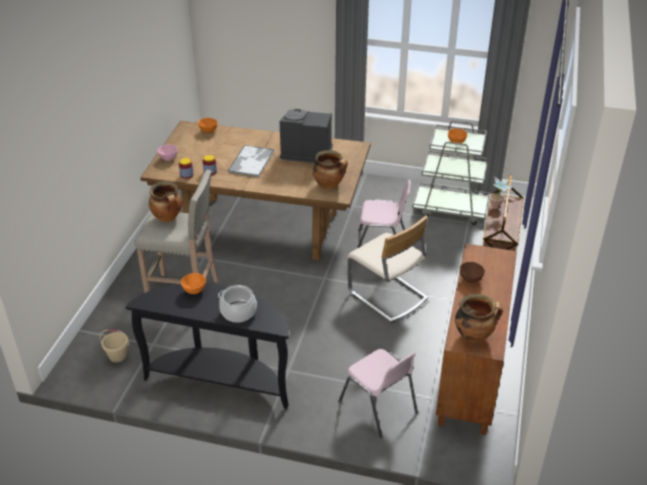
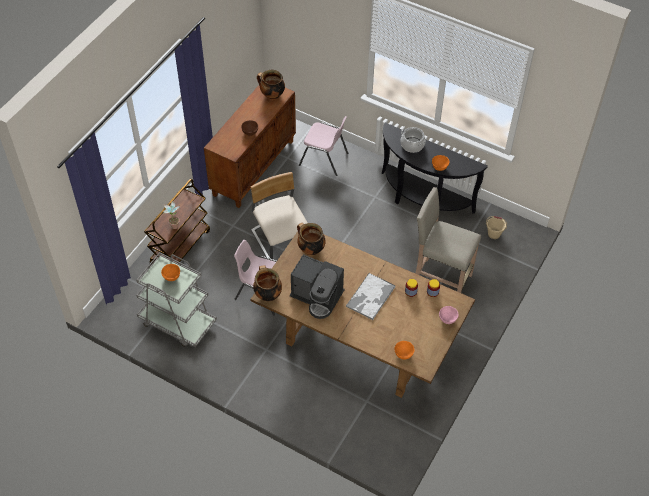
camera: 165 degrees left, 15 degrees up
cooking pot [149,181,182,222] -> cooking pot moved to [253,265,282,302]
pink chair [338,349,418,438] -> pink chair turned 135 degrees clockwise [299,116,348,176]

